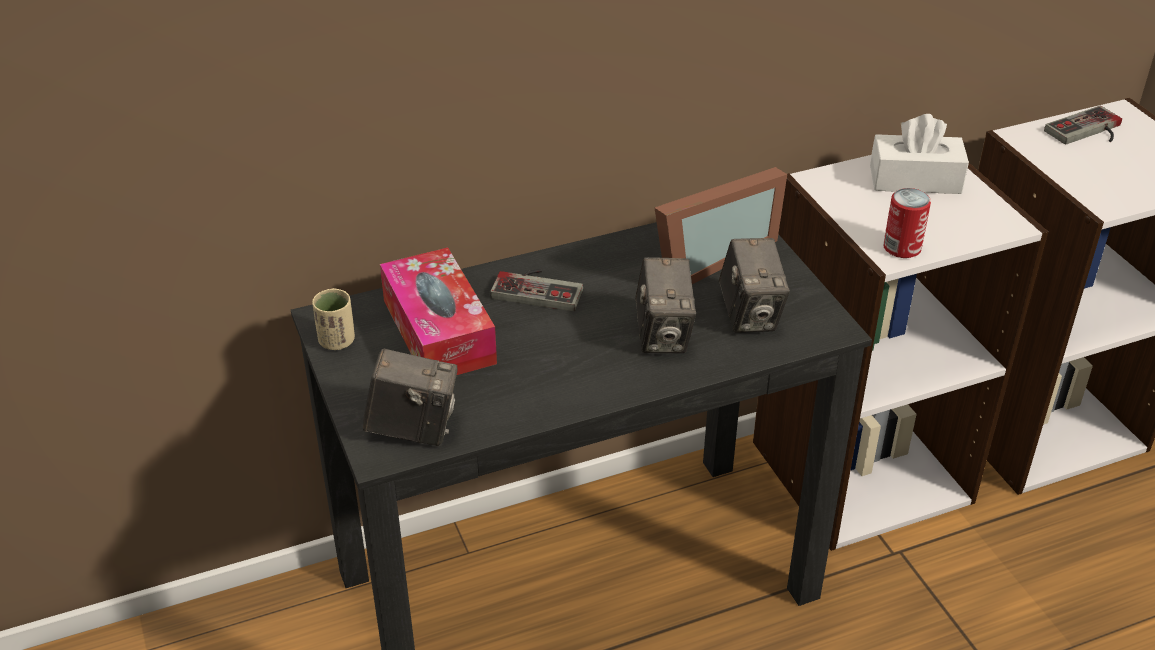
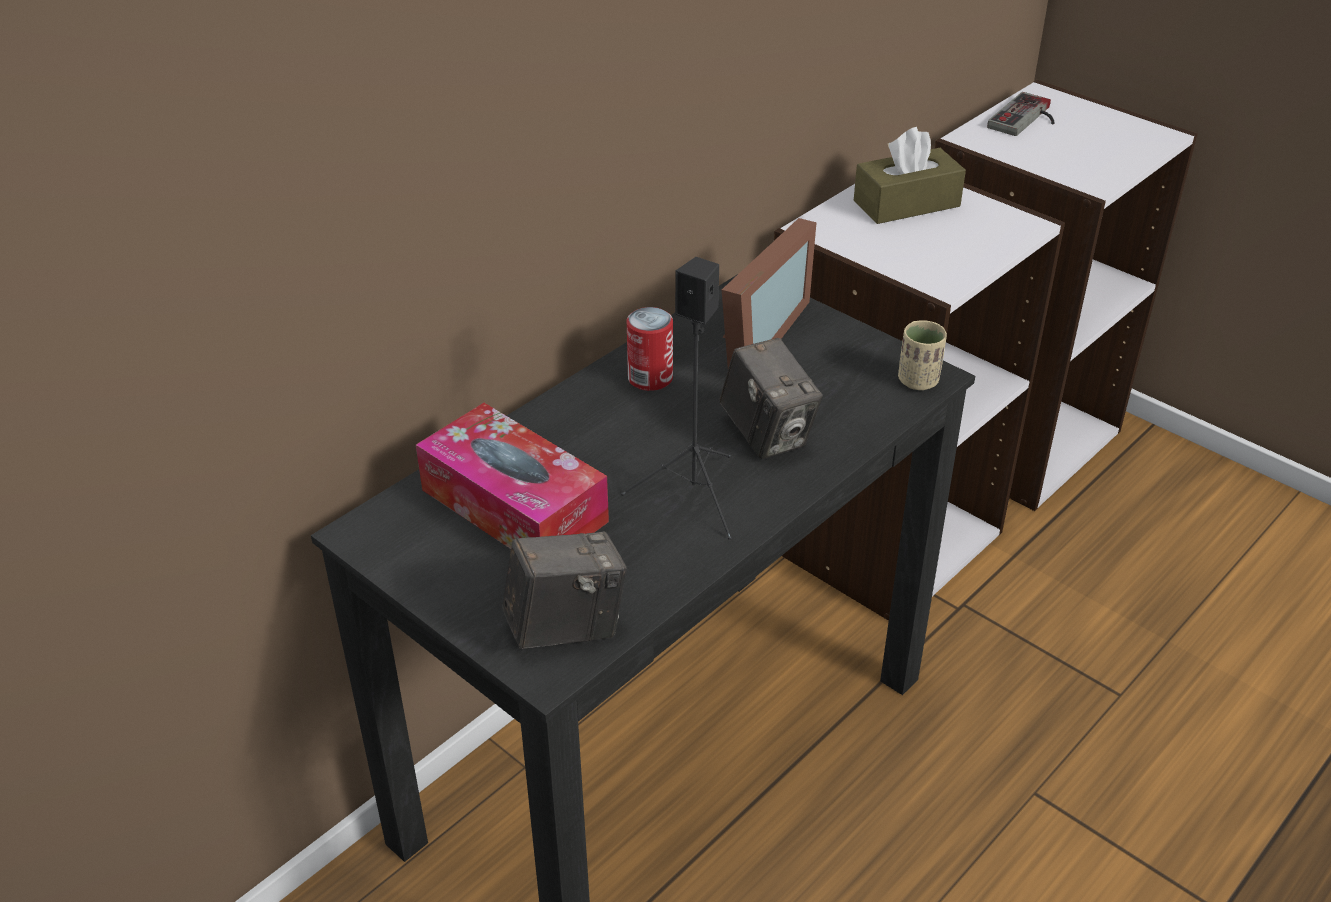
camera: 25 degrees left, 0 degrees up
beige cup [312,288,355,350] -> beige cup moved to [898,320,947,390]
game controller [490,269,583,311] -> none
camera [719,238,790,333] -> none
white tissue box [870,114,969,194] -> brown tissue box [854,127,966,224]
can [883,188,931,258] -> can moved to [627,307,673,391]
none -> black speaker [621,257,732,540]

